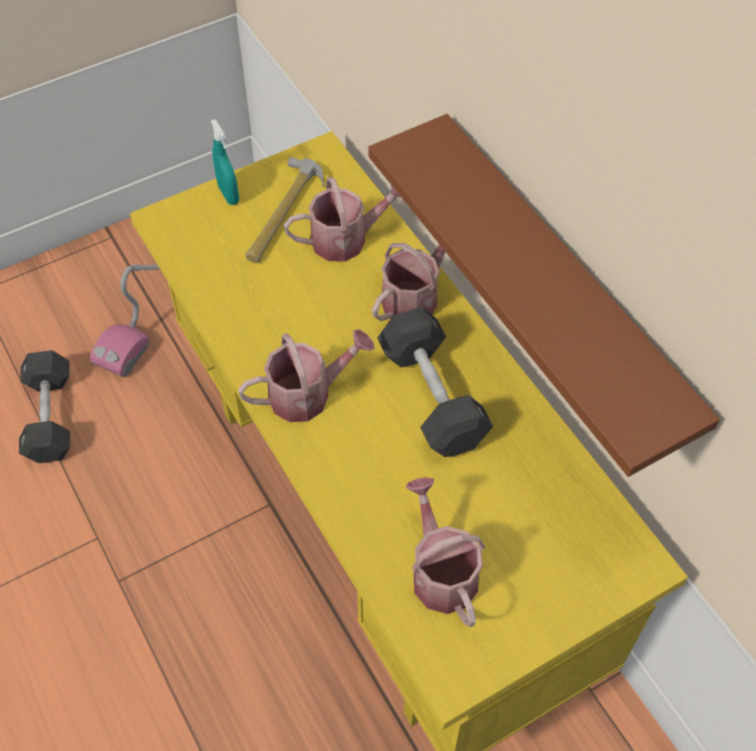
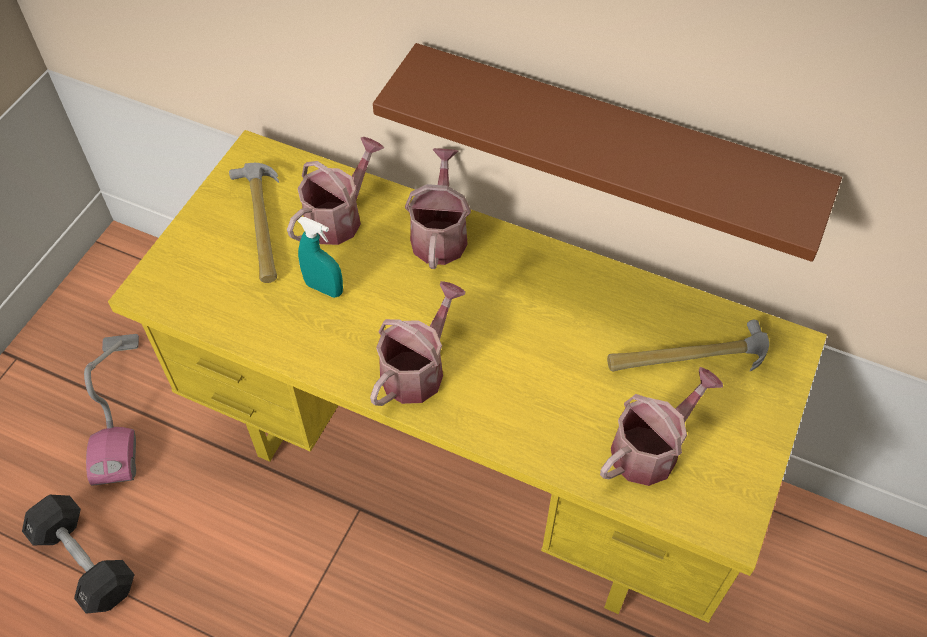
camera: 35 degrees left, 0 degrees up
turquoise spray bottle [211,119,239,205] -> turquoise spray bottle moved to [298,217,343,298]
black dumbbell [377,307,493,457] -> none
watering can [405,477,485,627] -> watering can turned 105 degrees clockwise [600,367,723,486]
none -> hammer [607,320,769,372]

